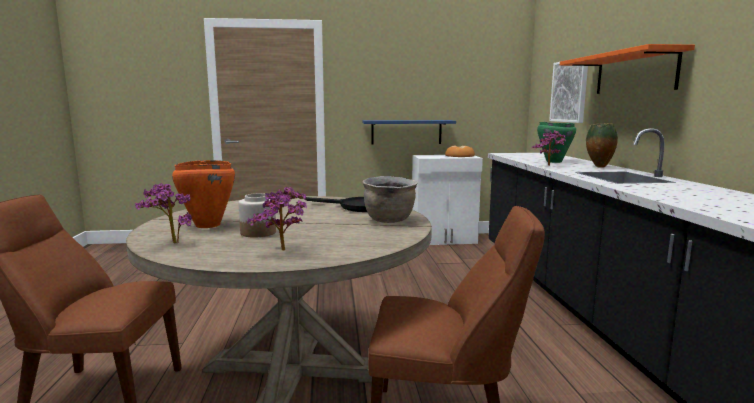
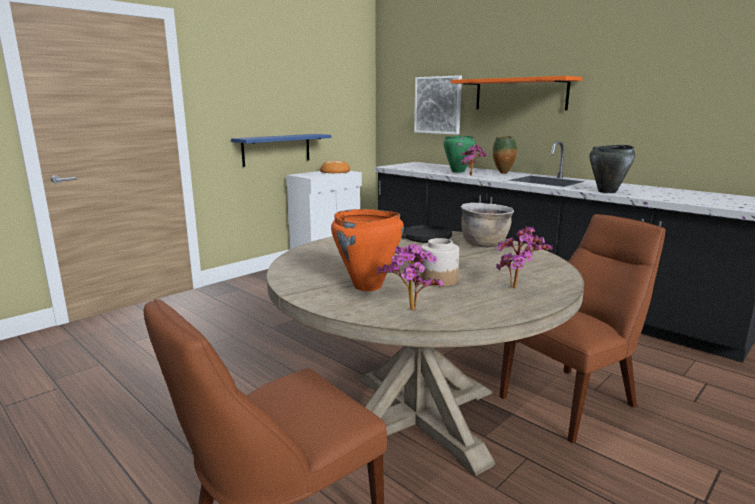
camera: 40 degrees left, 5 degrees up
none -> black cooking pot [589,145,635,193]

